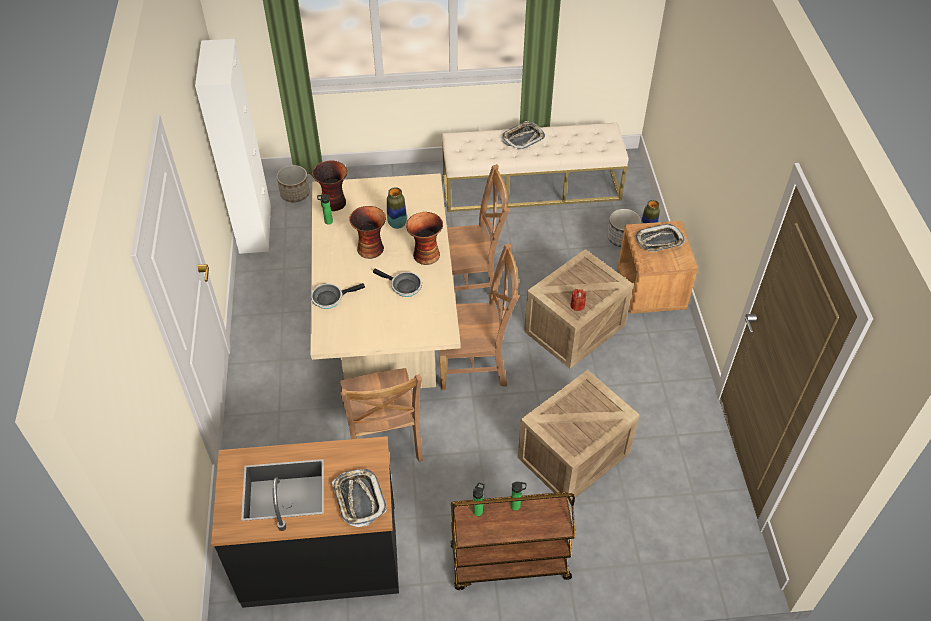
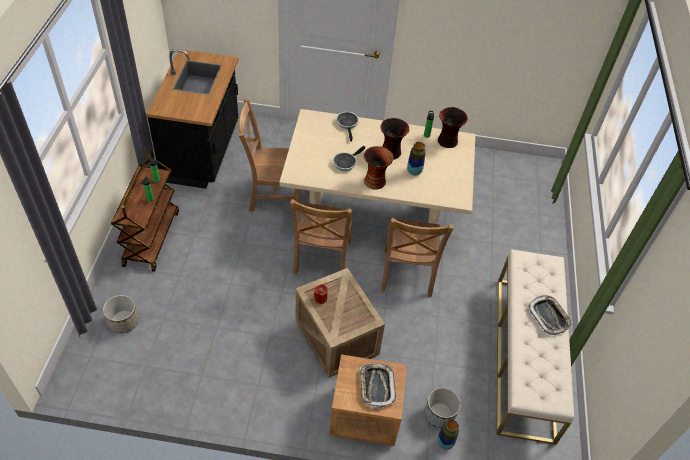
camera: 100 degrees right, 0 degrees up
white cabinet [195,39,271,254] -> none
planter [277,165,310,202] -> planter moved to [103,295,139,334]
tray [332,469,387,527] -> none
crate [518,370,640,503] -> none

